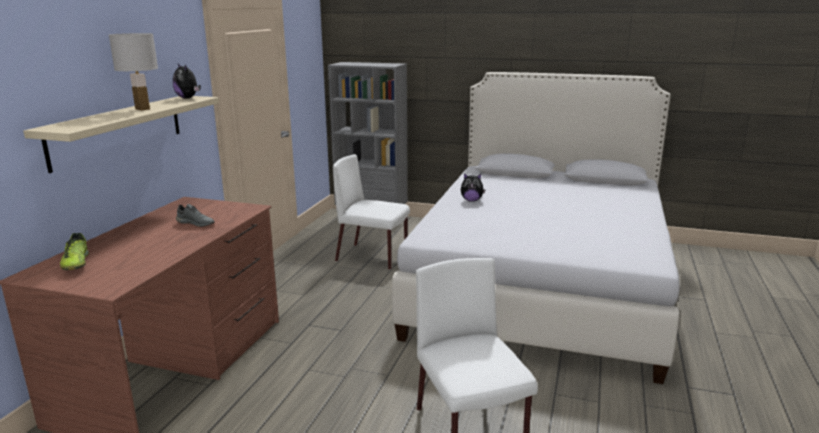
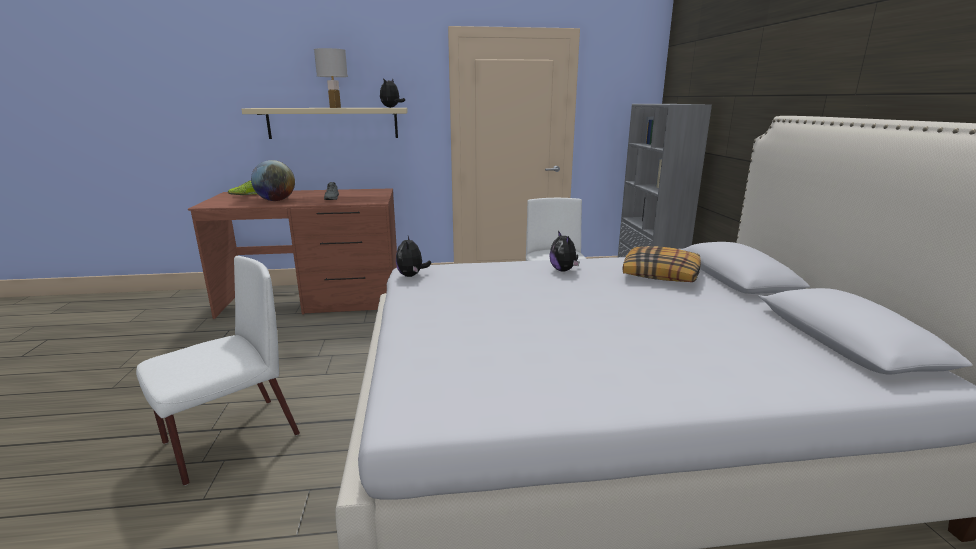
camera: 65 degrees right, 0 degrees up
none -> globe [251,160,295,201]
none -> plush toy [396,236,431,277]
none -> pillow [623,246,701,282]

